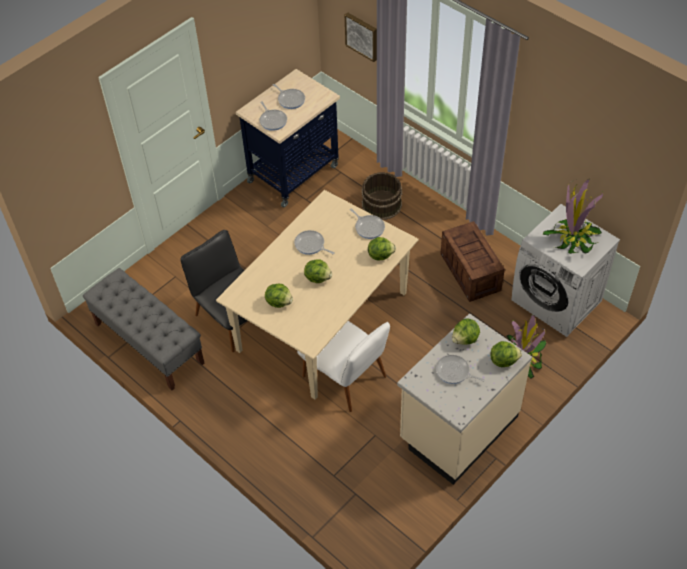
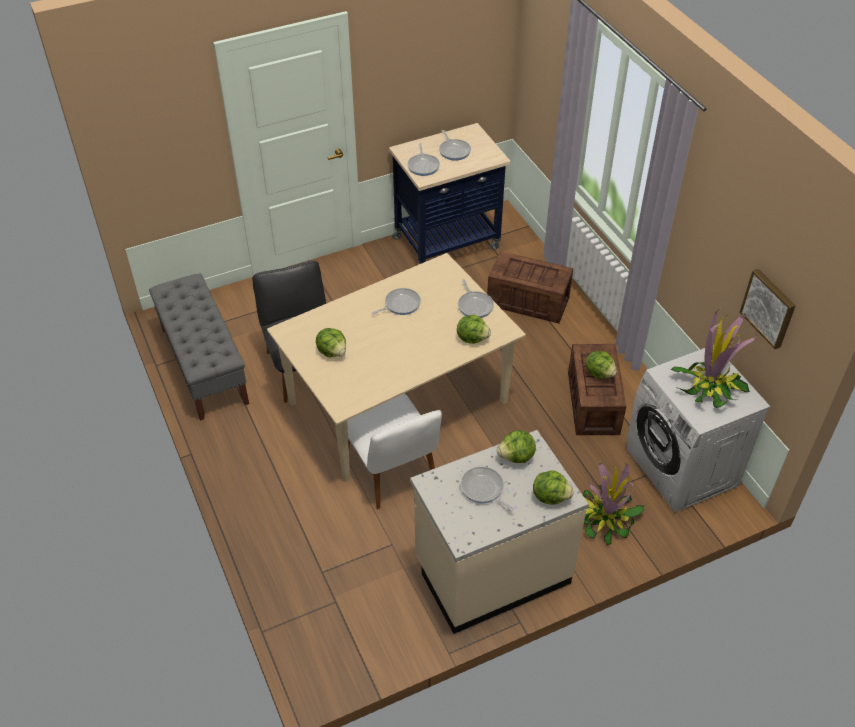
camera: 20 degrees right, 5 degrees down
frying pan [294,230,335,255] -> frying pan turned 90 degrees clockwise [372,288,421,315]
lettuce [304,259,332,283] -> lettuce moved to [586,351,617,378]
picture [345,12,377,62] -> picture moved to [740,269,796,349]
brown bucket [362,172,402,220] -> crate [487,251,573,323]

